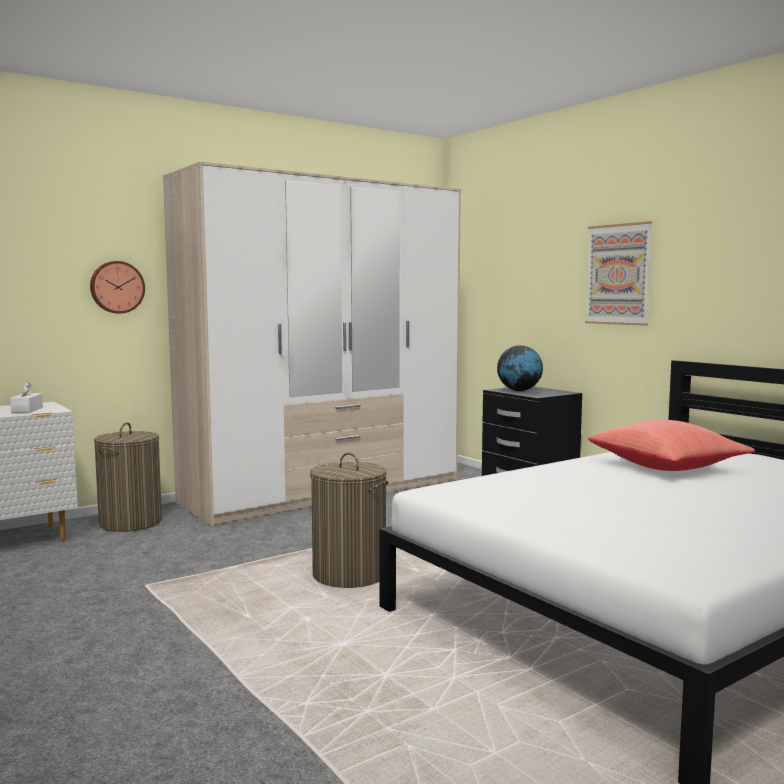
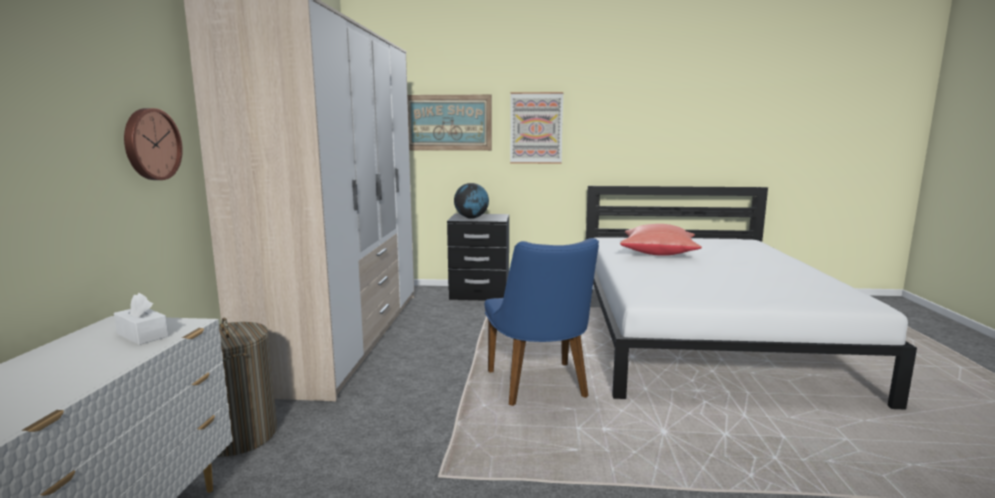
camera: 50 degrees left, 5 degrees up
laundry basket [310,452,388,588] -> blue chair [484,238,599,406]
none -> picture [408,95,492,151]

